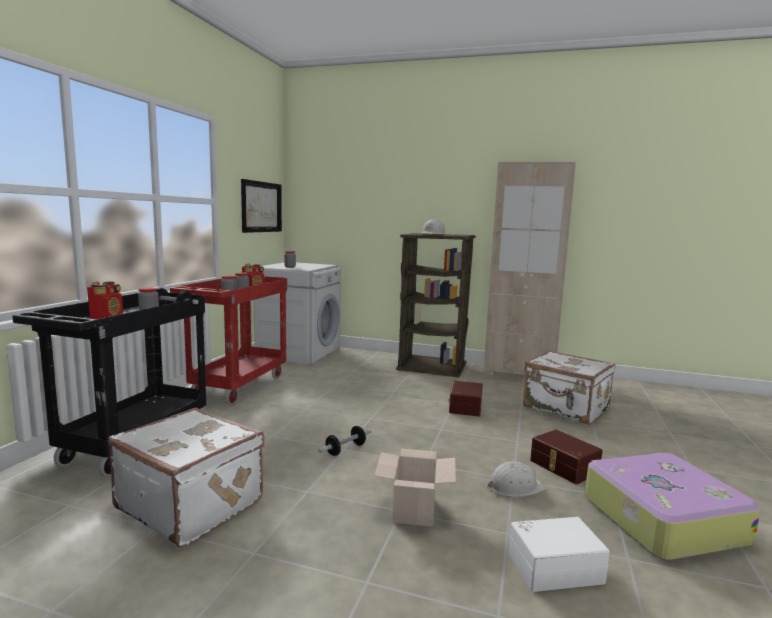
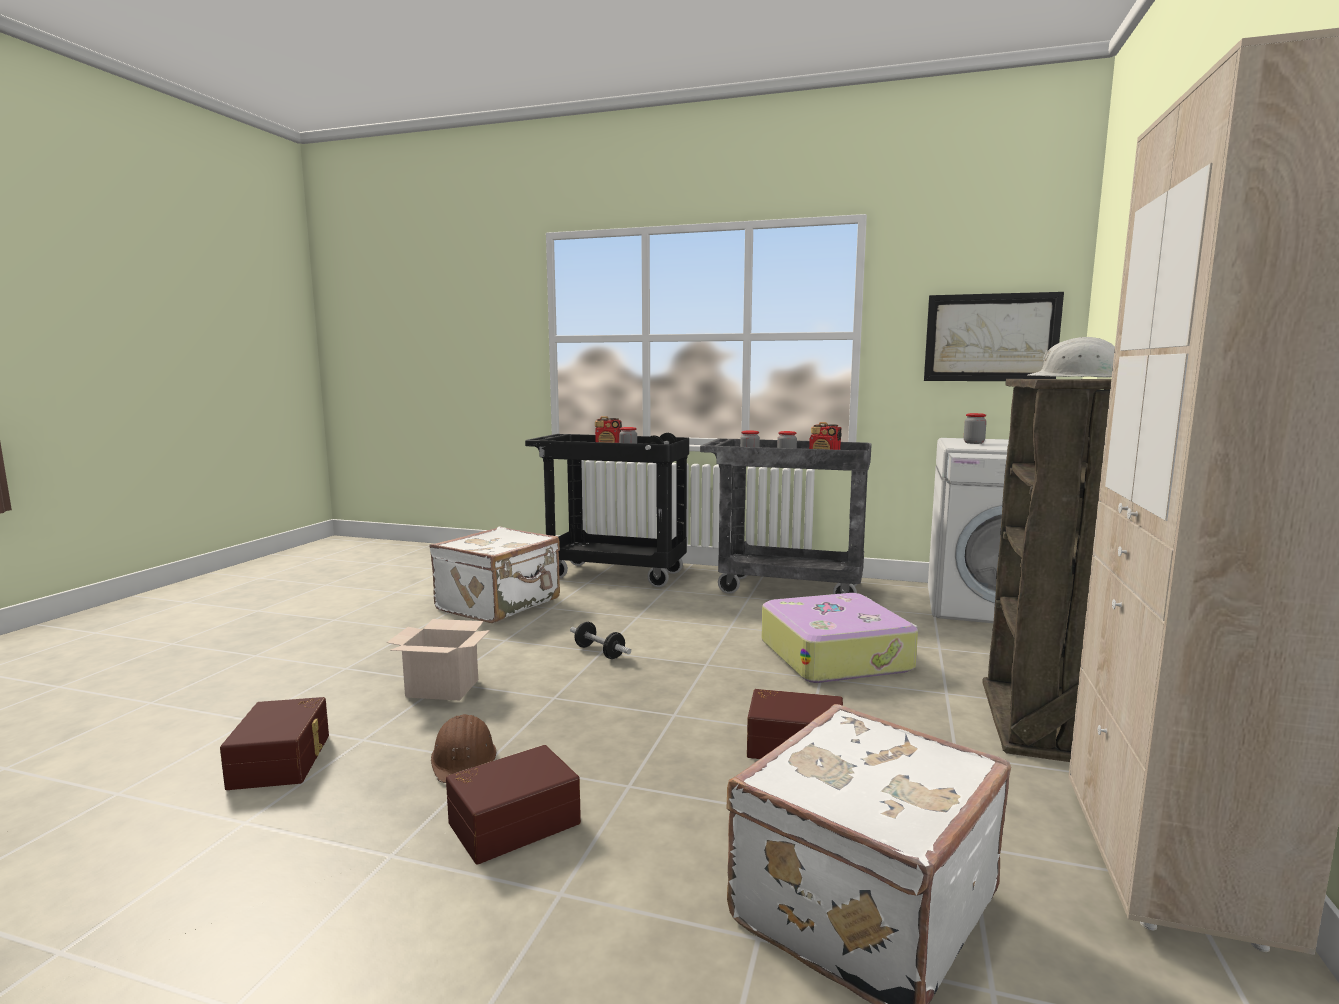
camera: 90 degrees right, 0 degrees up
red cart [170,276,287,405] -> grey cart [700,438,872,594]
white hard hat [488,461,546,497] -> brown hard hat [431,714,496,783]
white storage box [508,517,610,592] -> brown storage box [220,697,329,790]
suitcase [585,453,761,560] -> suitcase moved to [761,593,918,683]

